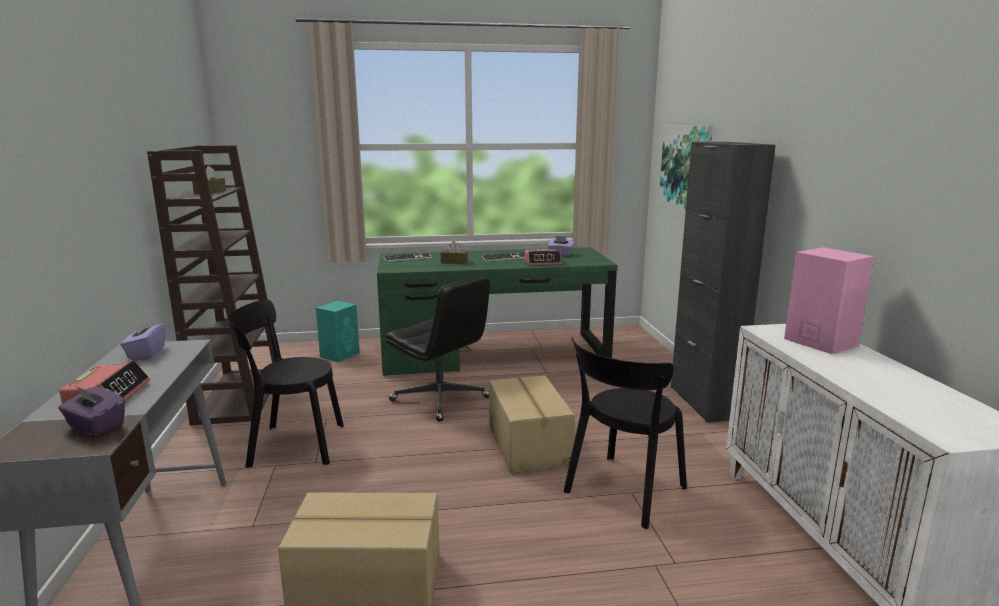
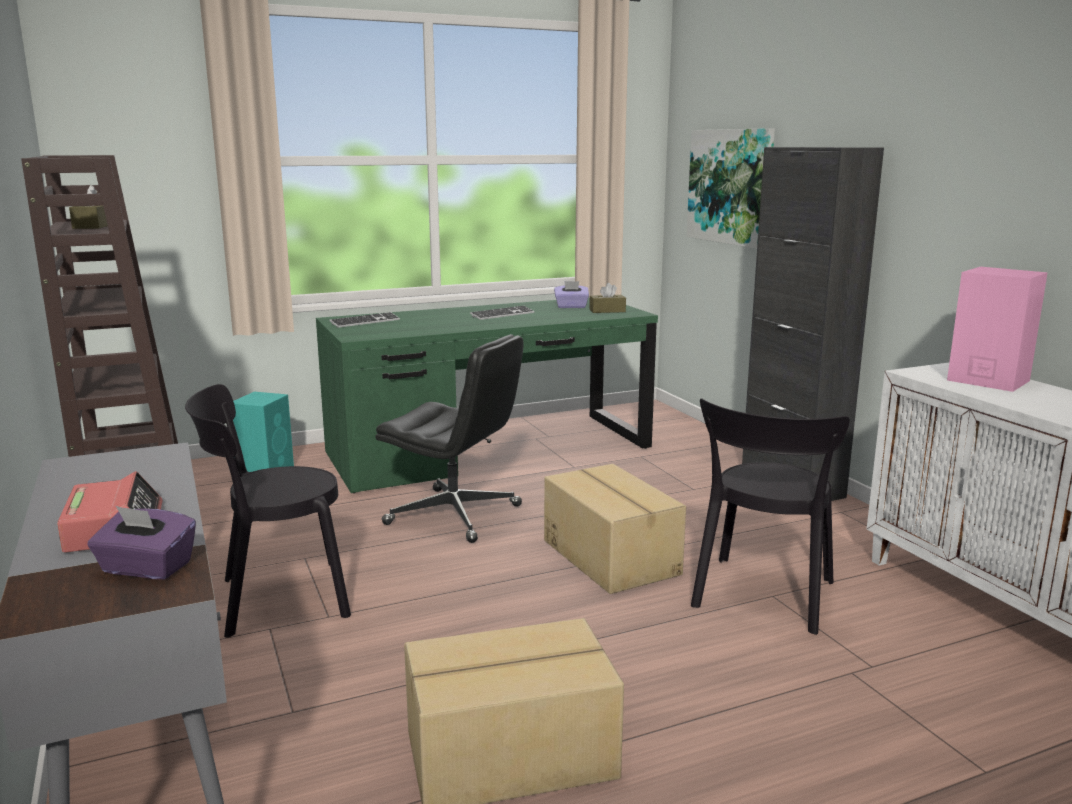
camera: 15 degrees left, 0 degrees up
purple tissue box [121,318,165,359] -> none
brown tissue box [441,241,468,264] -> brown tissue box moved to [589,283,626,313]
alarm clock [525,249,562,266] -> none

